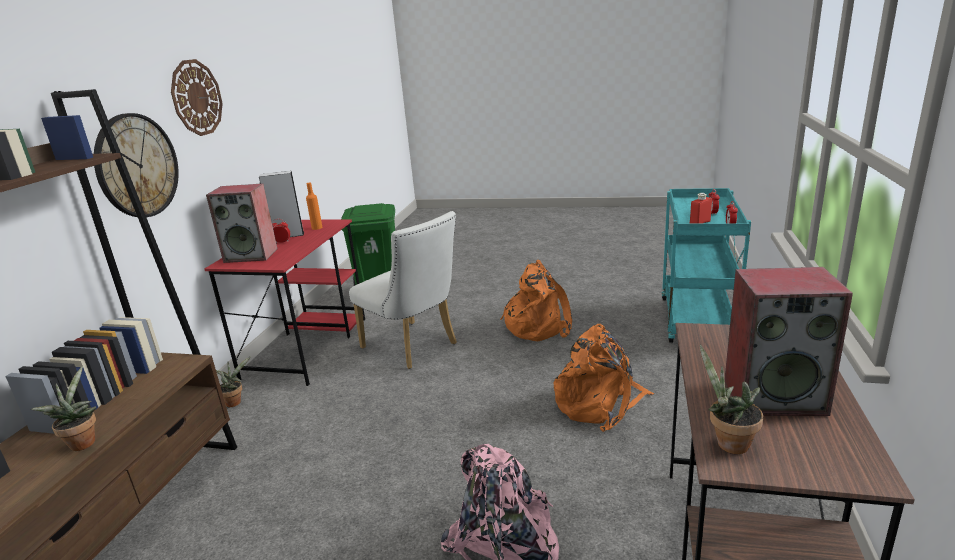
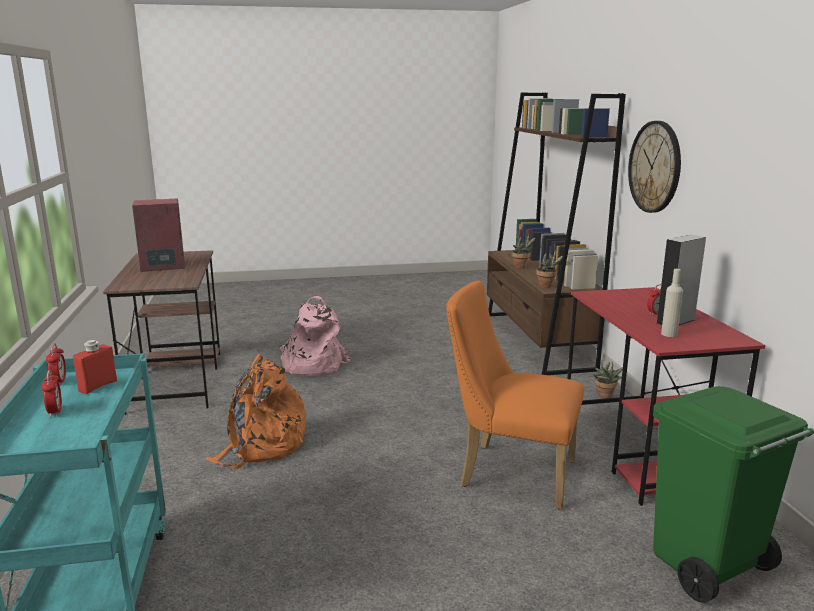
camera: 155 degrees right, 5 degrees down
wall clock [171,59,223,136] -> none
speaker [206,183,277,263] -> none
orange bottle [306,183,322,230] -> beige bottle [661,269,683,337]
white chair [349,211,457,369] -> orange chair [446,281,584,510]
orange backpack [500,260,572,341] -> none
potted plant [700,345,763,454] -> potted plant moved to [536,249,569,288]

